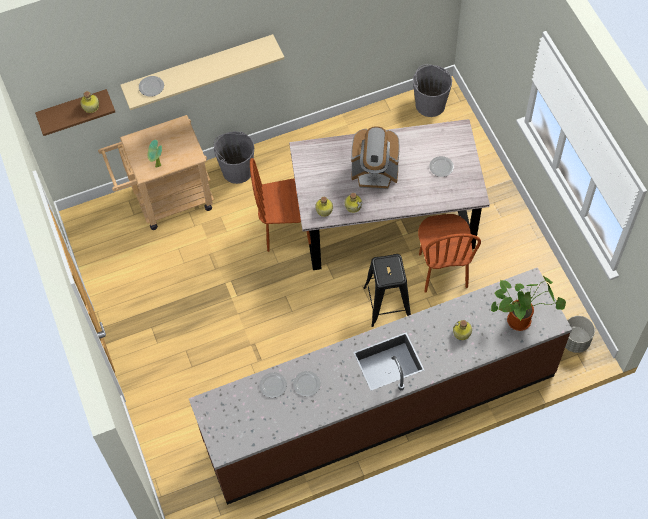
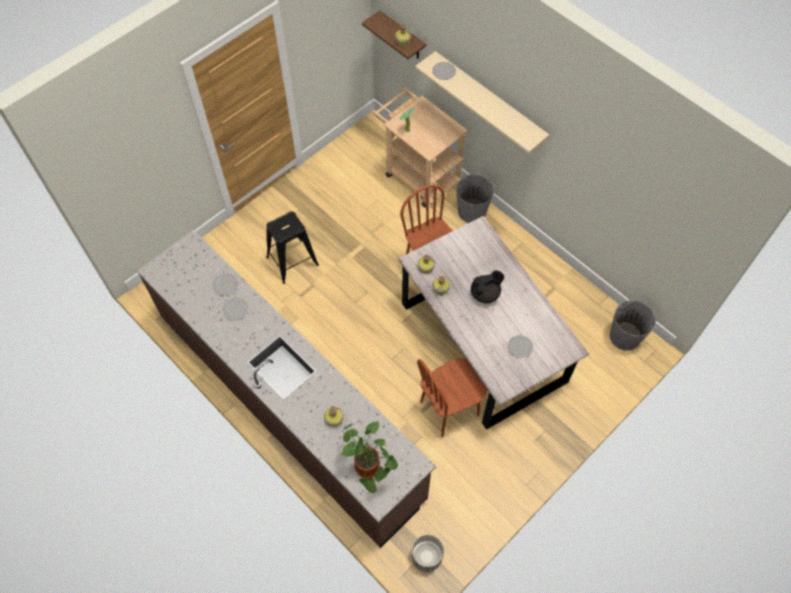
camera: 65 degrees right, 0 degrees up
coffee machine [351,126,399,189] -> black teapot [471,270,504,303]
black stool [363,254,411,327] -> black stool moved to [266,211,319,284]

